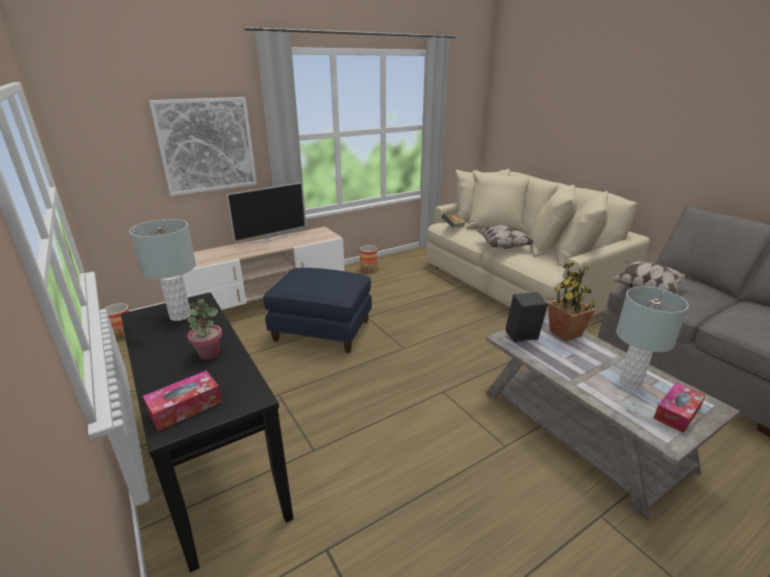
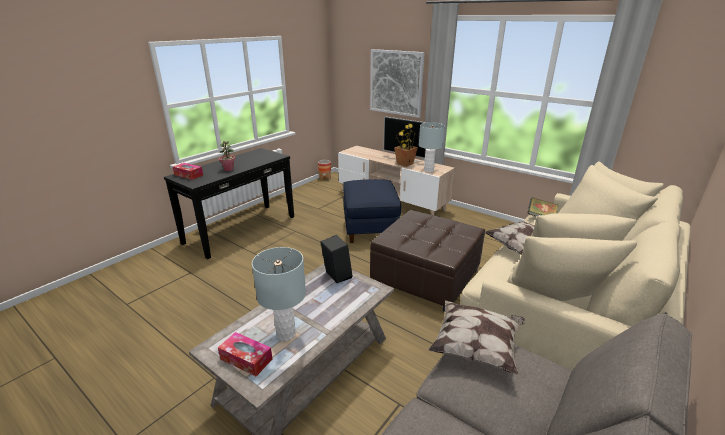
camera: 70 degrees right, 0 degrees up
grey table lamp [129,219,196,321] -> grey table lamp moved to [419,122,445,172]
planter [360,245,378,274] -> none
potted plant [548,263,595,341] -> potted plant moved to [394,123,418,167]
none -> brown ottoman [370,210,485,312]

